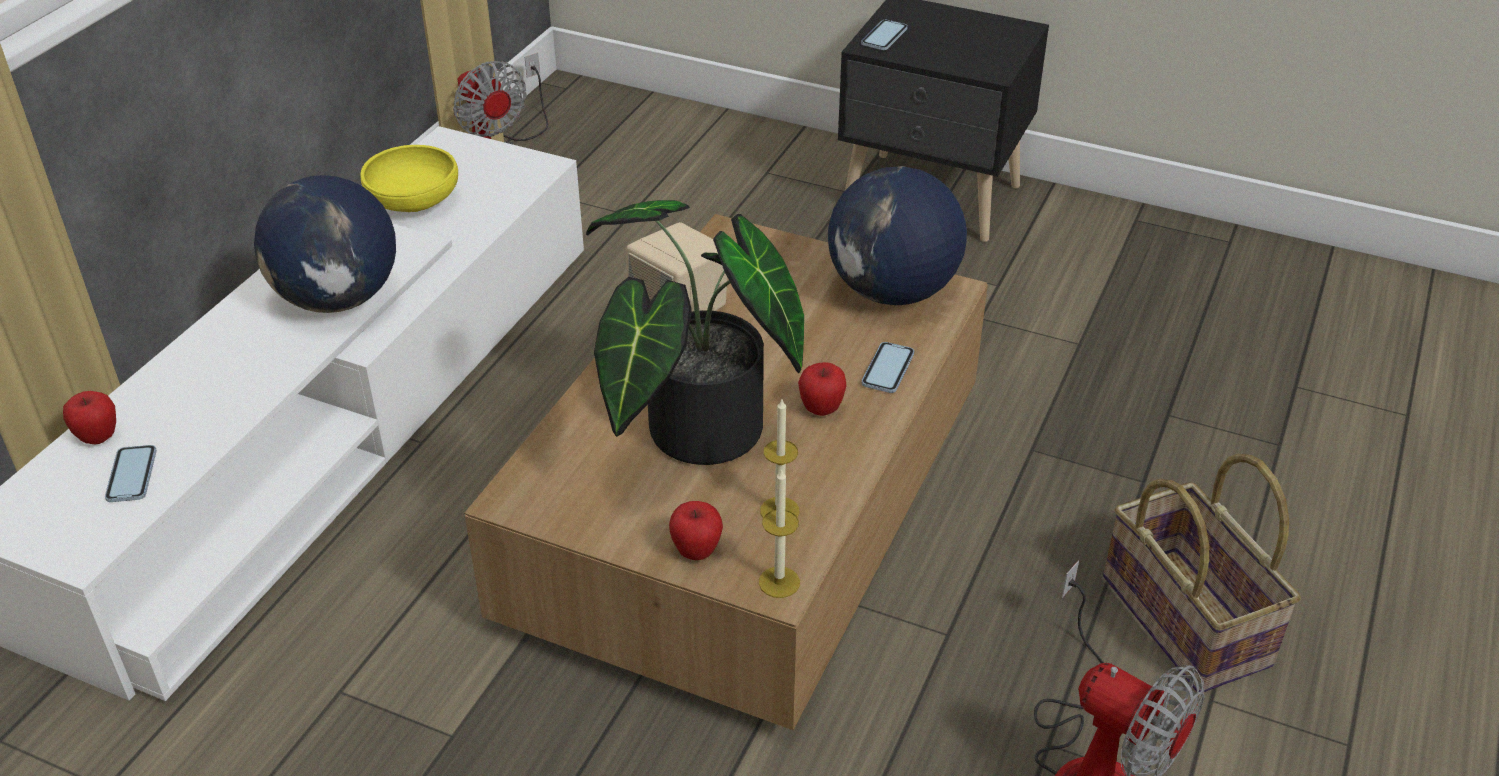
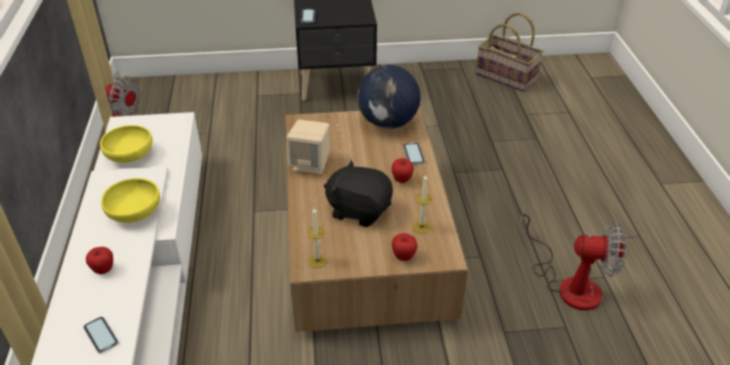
camera: 30 degrees left, 0 degrees up
apple [63,391,116,444] -> apple moved to [86,247,113,274]
globe [254,175,396,313] -> yellow bowl [101,178,160,223]
potted plant [586,200,804,465] -> black plush toy [324,160,393,227]
candle [759,468,800,598] -> candle moved to [308,208,327,268]
basket [1103,454,1301,692] -> basket moved to [476,12,544,92]

